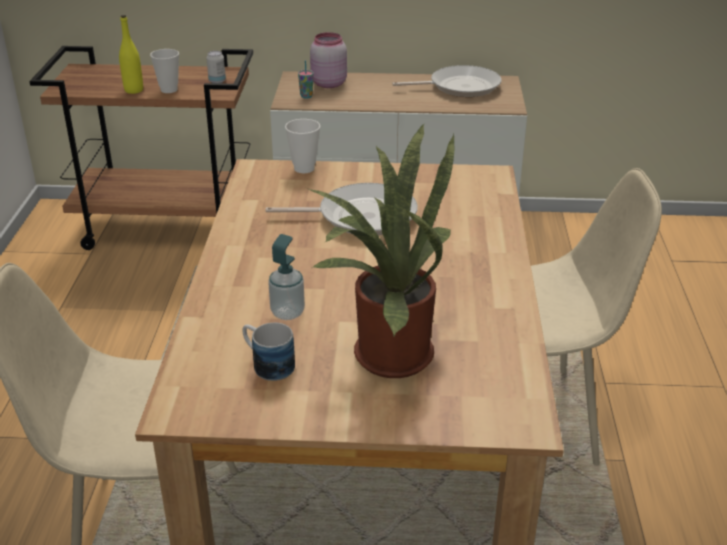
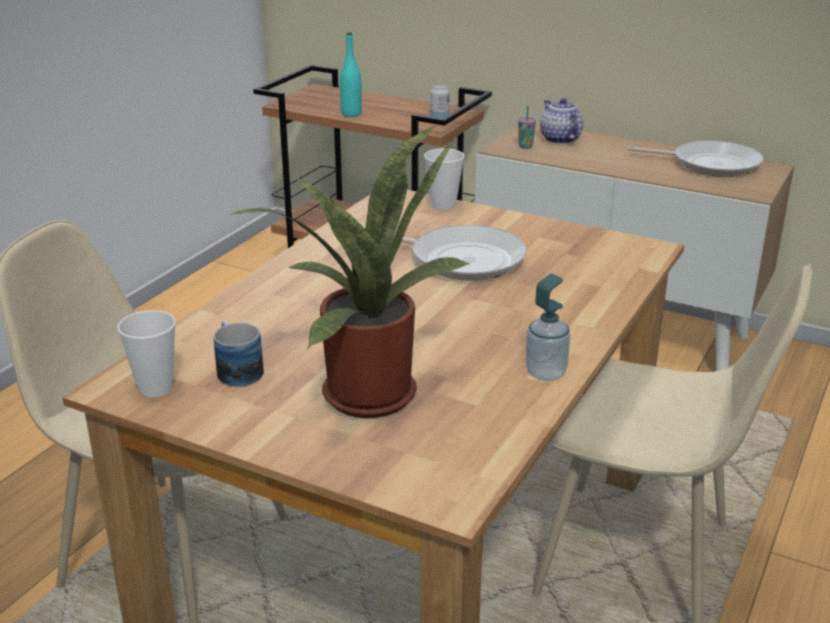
camera: 25 degrees right, 5 degrees down
yellow bottle [119,15,143,94] -> turquoise bottle [340,32,362,117]
cup [150,49,179,93] -> cup moved to [117,310,176,397]
soap dispenser [269,234,305,320] -> soap dispenser moved to [525,274,570,381]
pink jar [310,32,347,88] -> teapot [540,98,583,144]

